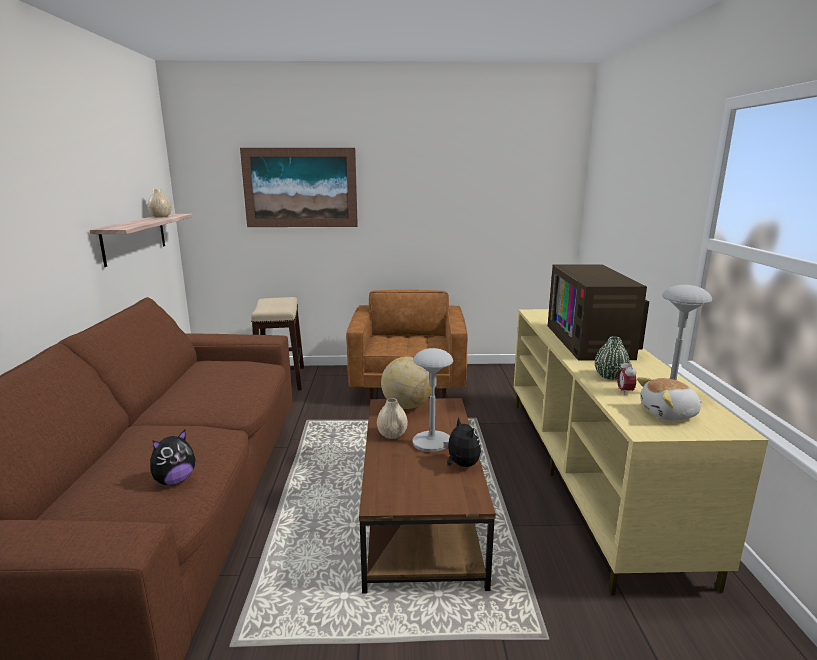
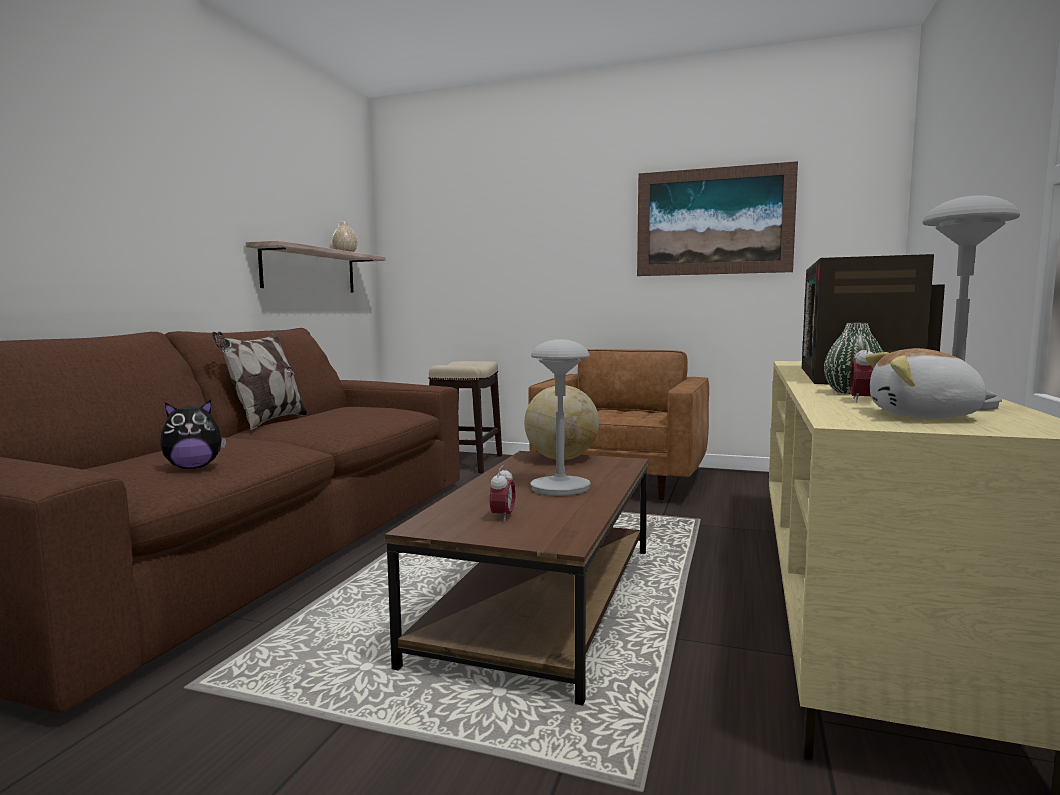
camera: 20 degrees right, 10 degrees down
picture [240,148,358,227] -> picture moved to [637,161,798,276]
beige vase [377,398,408,439] -> none
plush toy [444,417,481,467] -> none
none -> pillow [212,331,307,431]
none -> alarm clock [490,466,516,522]

